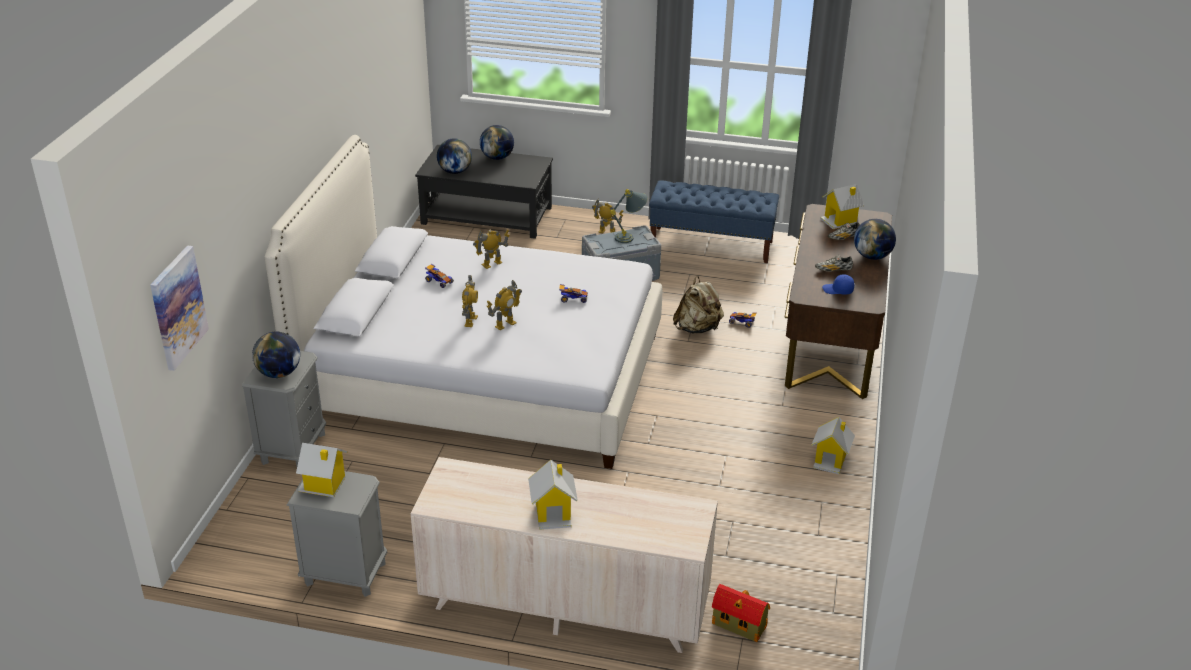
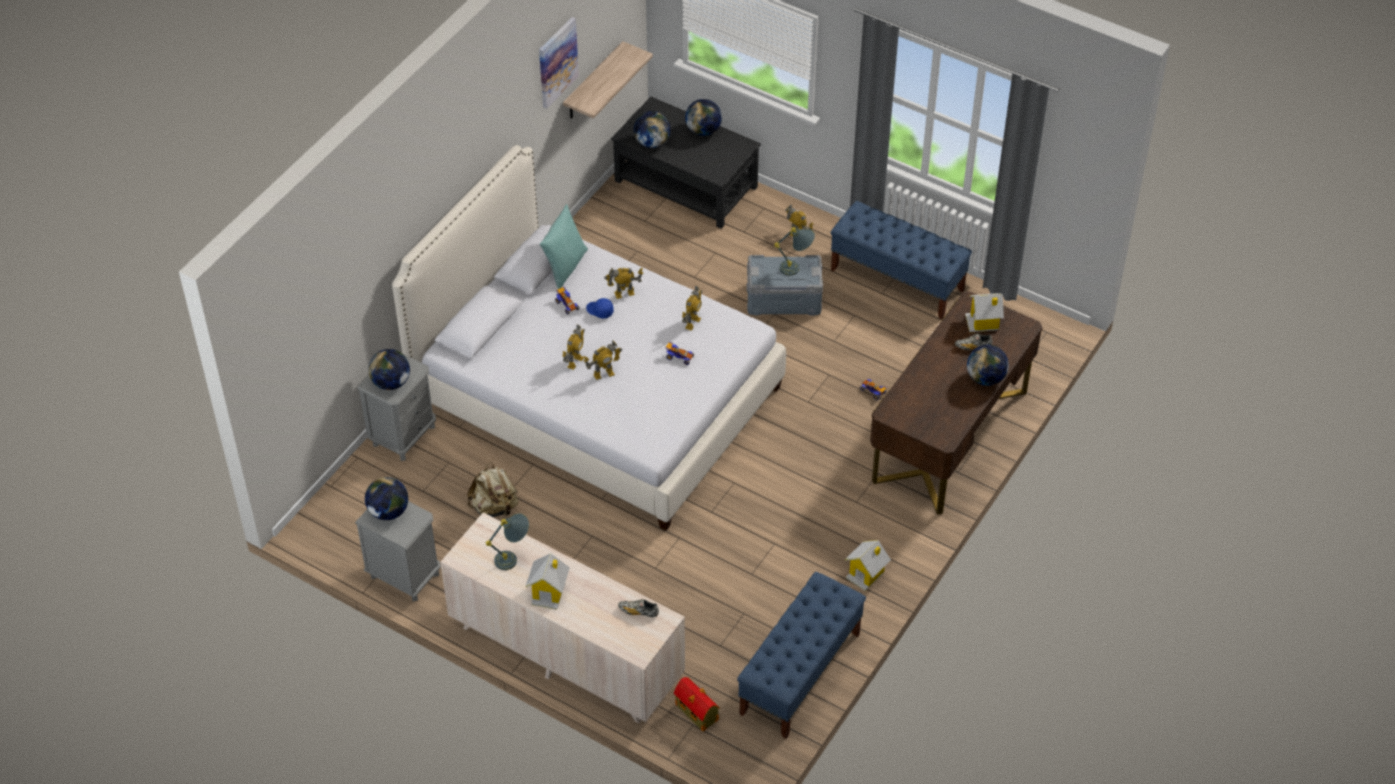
camera: 20 degrees right, 15 degrees up
picture [150,245,209,371] -> picture moved to [539,17,579,109]
toy house [296,443,348,497] -> globe [365,477,408,520]
beige backpack [673,276,724,334] -> beige backpack moved to [467,462,519,518]
shoe [815,255,853,272] -> shoe moved to [618,599,659,618]
blue cap [822,275,854,295] -> blue cap moved to [586,298,614,319]
none -> grey table lamp [486,513,529,570]
none -> turquoise pillow [540,204,588,289]
none -> shelf [563,41,653,119]
none -> toy robot [682,285,702,331]
none -> blue bench [737,572,866,739]

